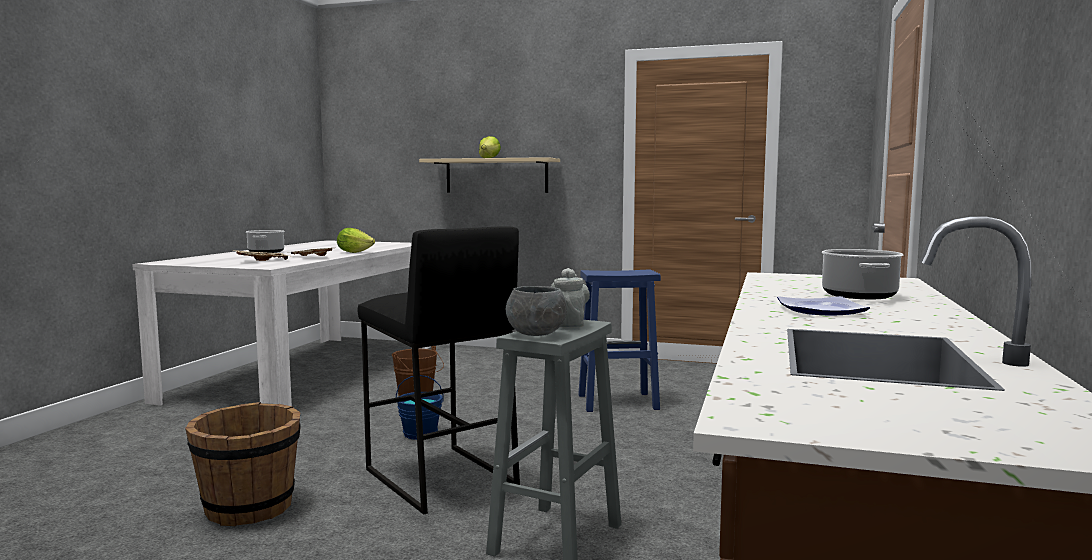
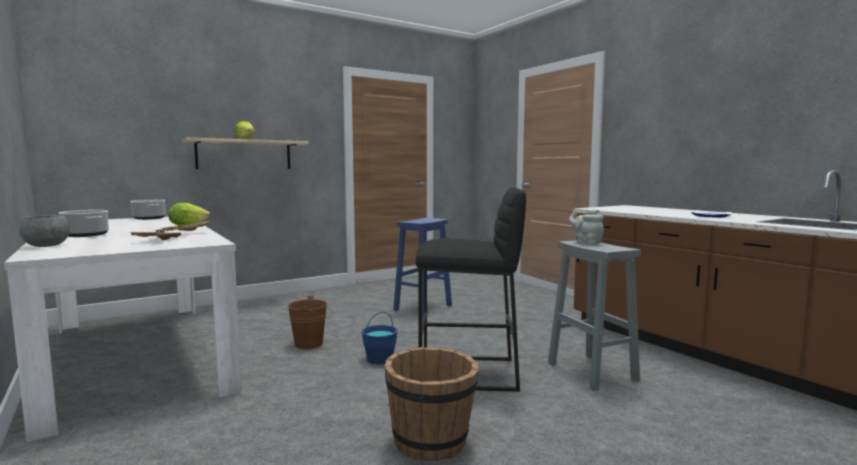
camera: 50 degrees left, 0 degrees up
grey bowl [506,286,567,336] -> grey bowl moved to [19,215,70,247]
cooking pot [821,249,903,299] -> cooking pot moved to [130,200,166,220]

